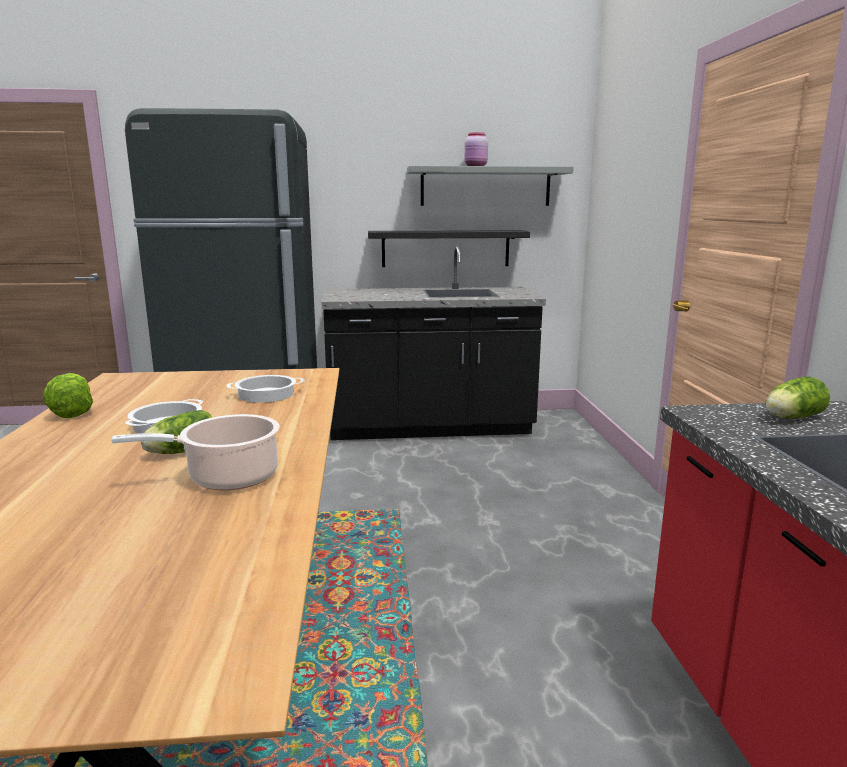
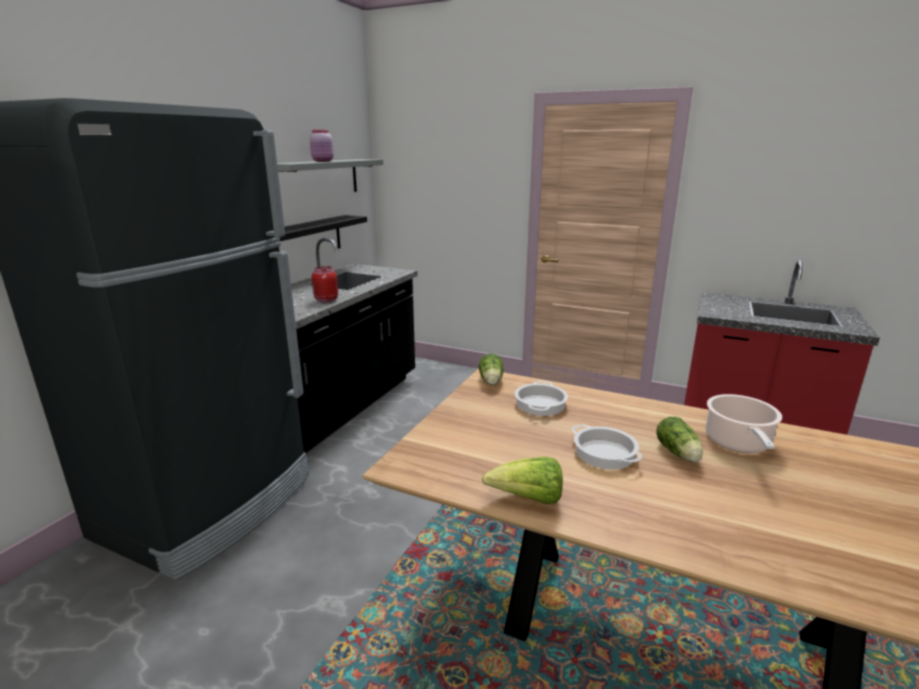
camera: 60 degrees left, 5 degrees up
lettuce [766,377,830,419] -> lettuce moved to [479,354,504,385]
none -> red jar [312,266,338,302]

